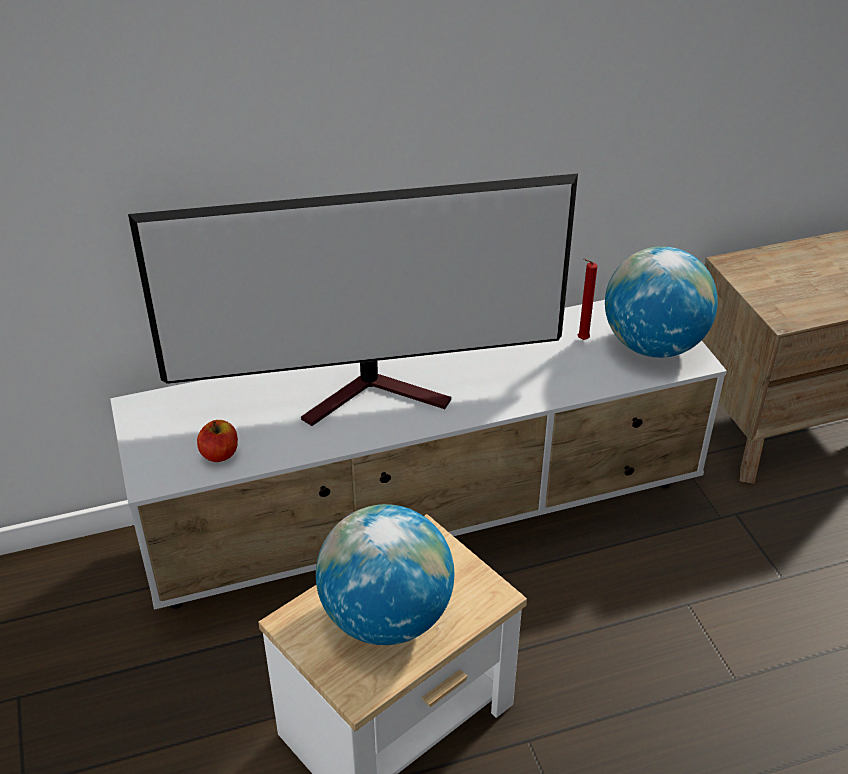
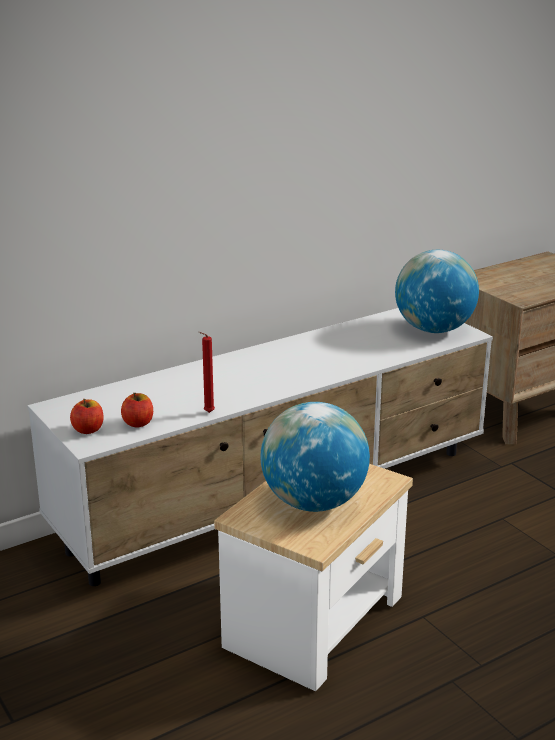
camera: 15 degrees left, 15 degrees down
television [128,174,578,426] -> none
red candle [578,258,597,340] -> red candle moved to [199,332,215,413]
none -> apple [70,399,104,434]

